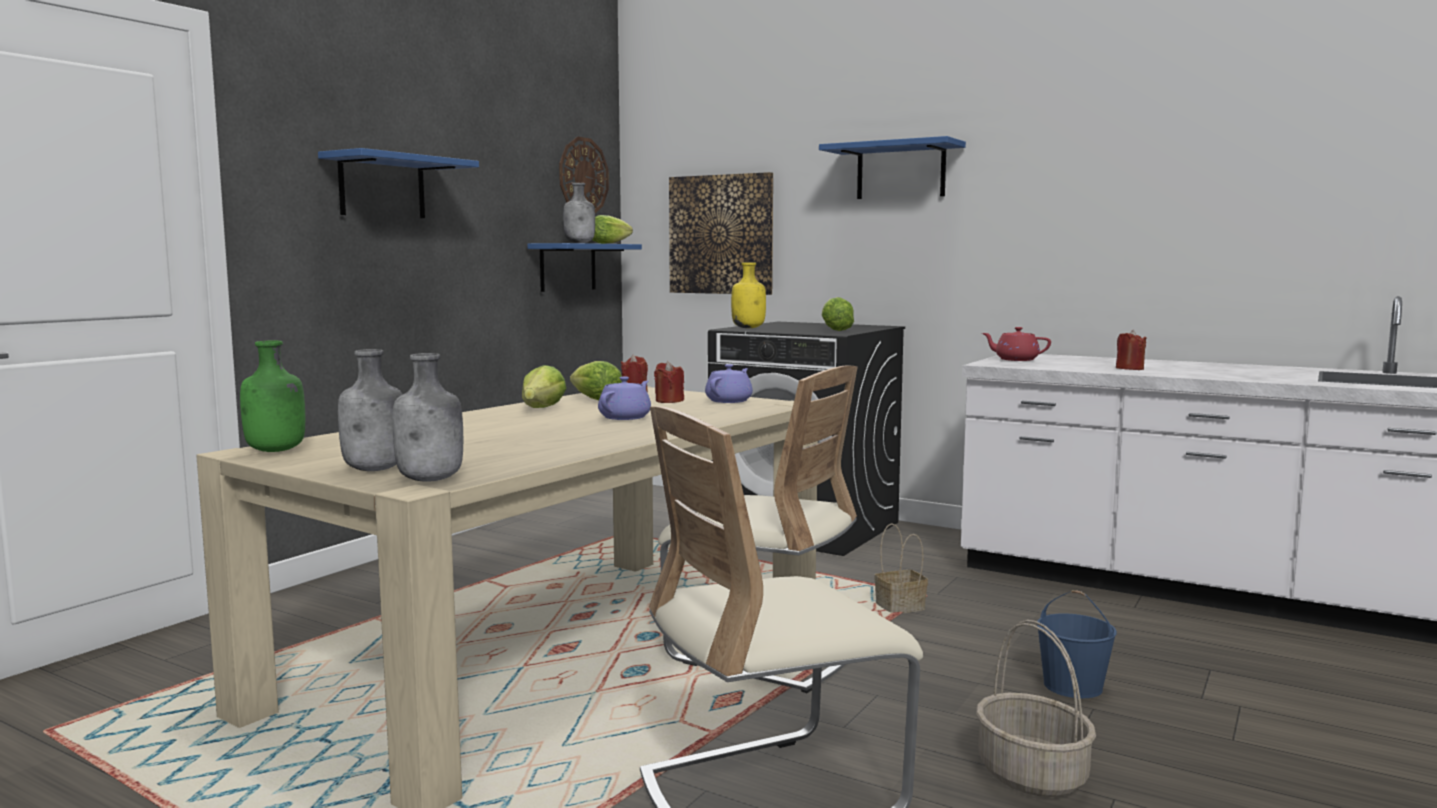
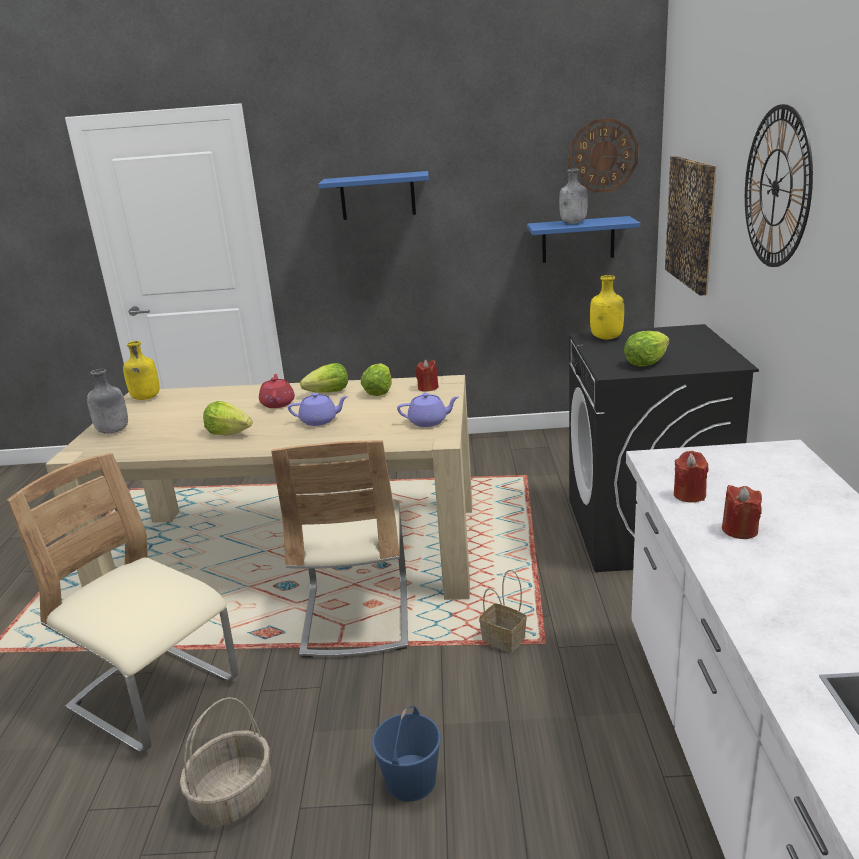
camera: 60 degrees right, 15 degrees up
green bottle [240,340,305,452] -> yellow bottle [123,341,160,400]
grey bottle [392,353,463,482] -> none
lettuce [592,215,633,244] -> lettuce moved to [203,401,253,436]
red candle [654,361,684,403] -> red candle moved to [674,451,708,502]
blue shelf [819,136,966,199] -> wall clock [745,104,813,267]
red teapot [982,327,1051,361] -> red teapot moved to [259,374,295,408]

